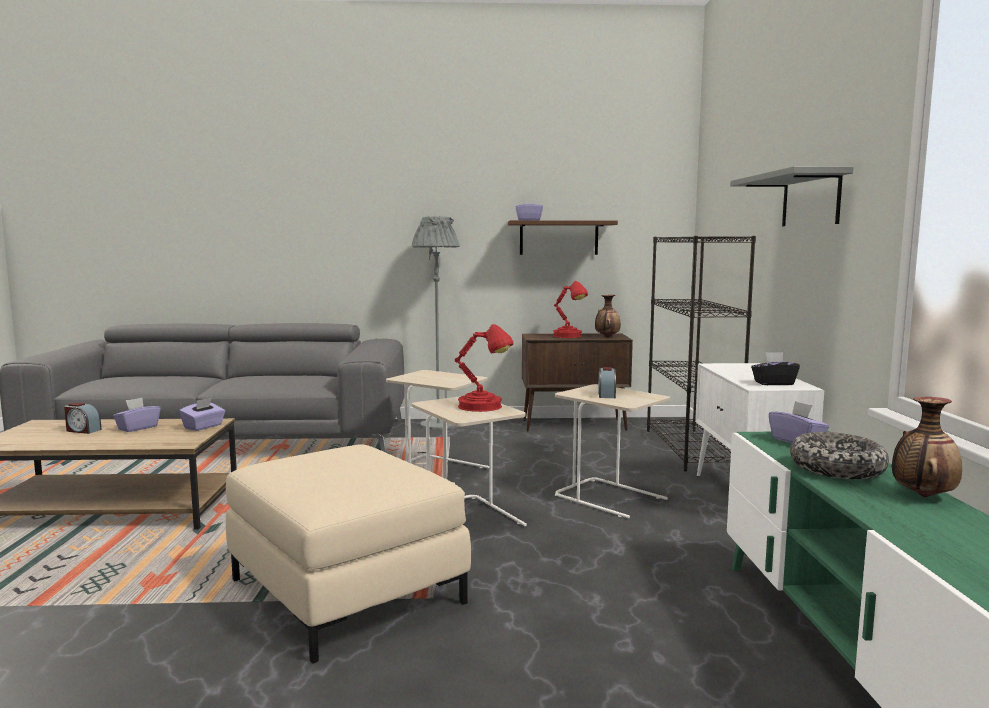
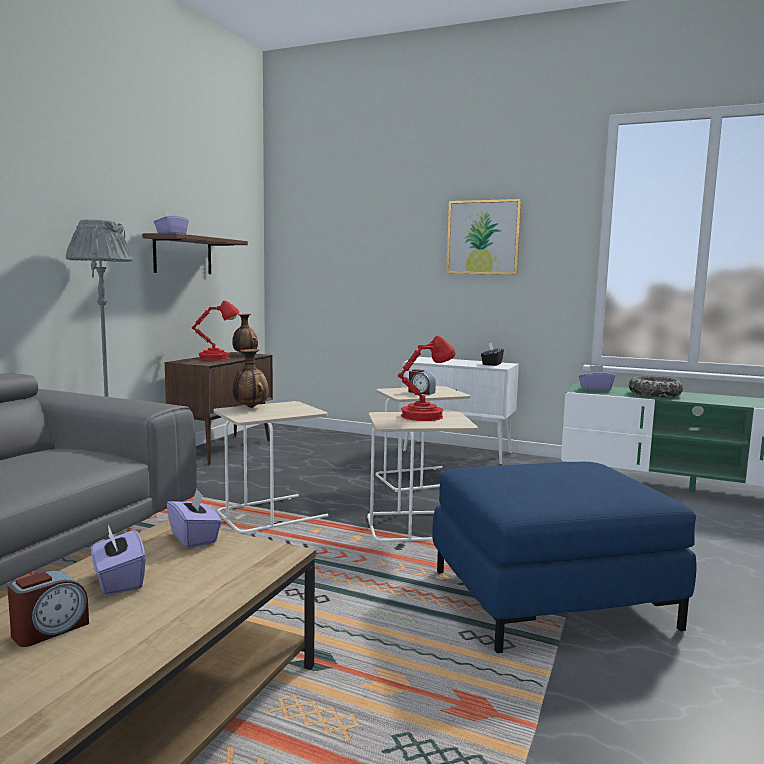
camera: 65 degrees left, 0 degrees up
beige ottoman [226,444,471,664] -> blue ottoman [432,462,696,653]
black bookcase [647,236,756,471] -> none
grey shelf [730,166,854,226] -> picture [446,199,522,275]
vase [892,397,962,497] -> vase moved to [232,349,269,408]

